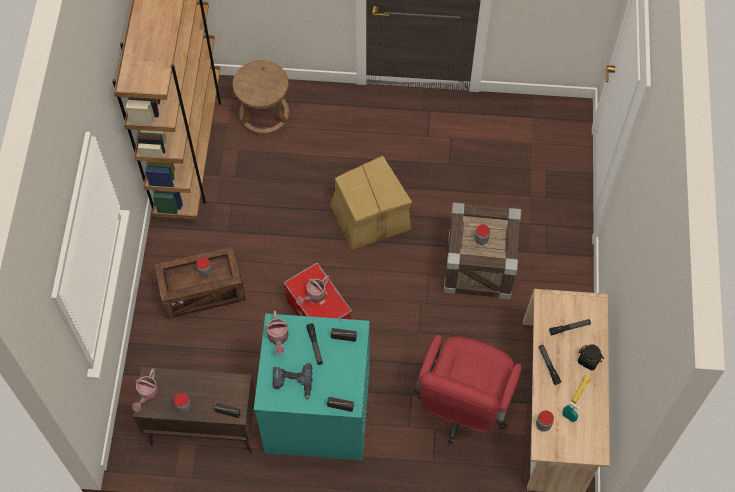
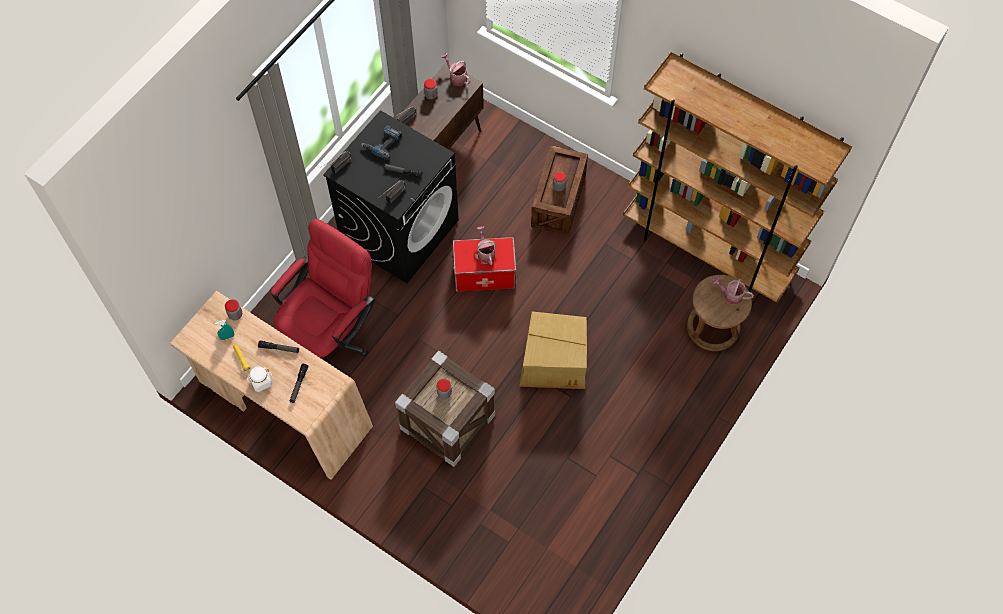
camera: 120 degrees right, 0 degrees up
turquoise washing machine [254,313,370,460] -> black washing machine [323,110,459,283]
watering can [265,311,289,354] -> watering can moved to [712,276,754,304]
red office chair [414,335,522,444] -> red office chair turned 75 degrees clockwise [271,219,375,360]
black jar [578,345,604,370] -> white jar [246,366,272,392]

